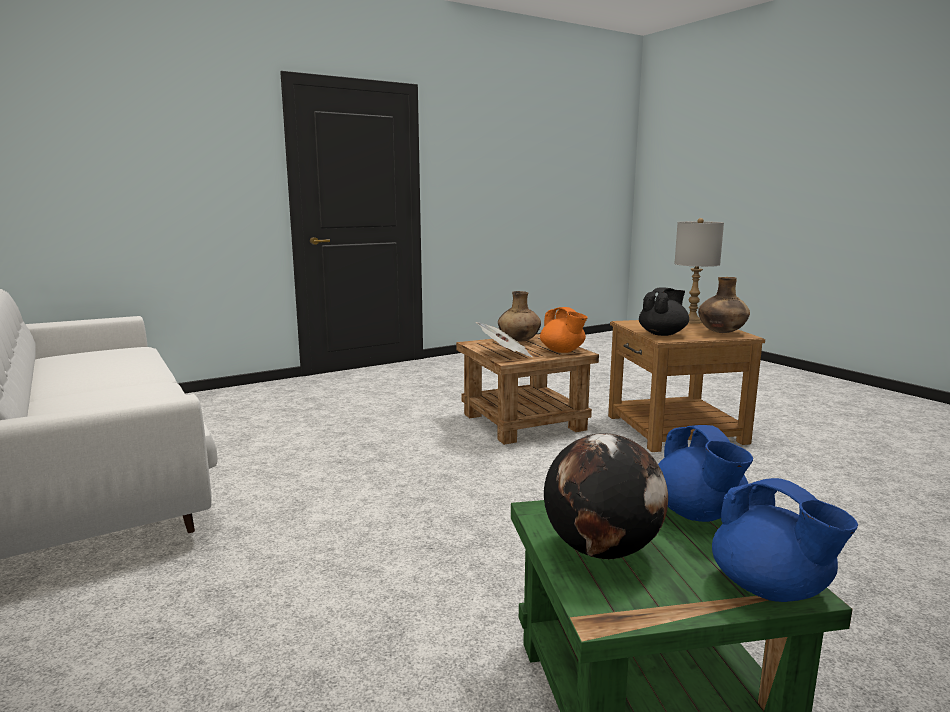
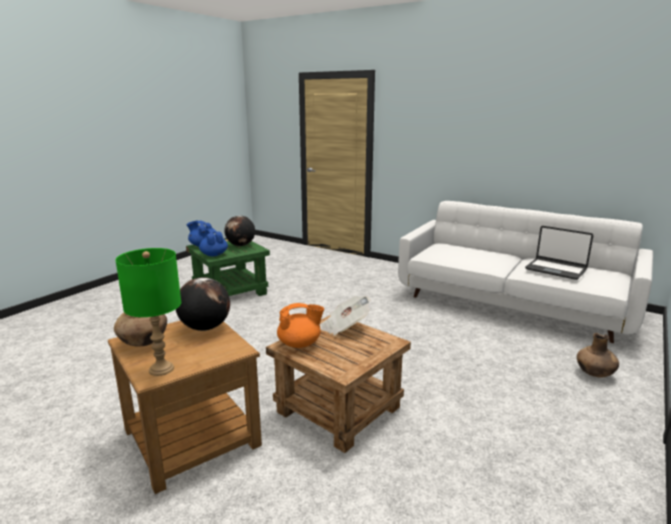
camera: 155 degrees right, 5 degrees up
brown vase [498,291,541,341] -> brown vase moved to [577,333,619,378]
orange teapot [540,307,588,353] -> orange teapot turned 135 degrees clockwise [277,303,324,348]
black teapot [639,288,689,336] -> globe [176,277,230,331]
grey table lamp [674,218,724,324] -> green table lamp [115,248,181,376]
none -> laptop [525,226,593,280]

